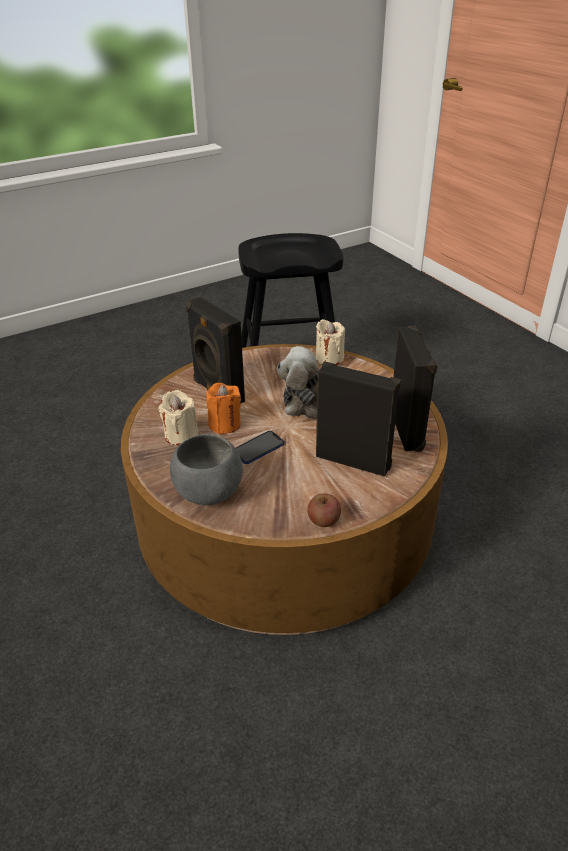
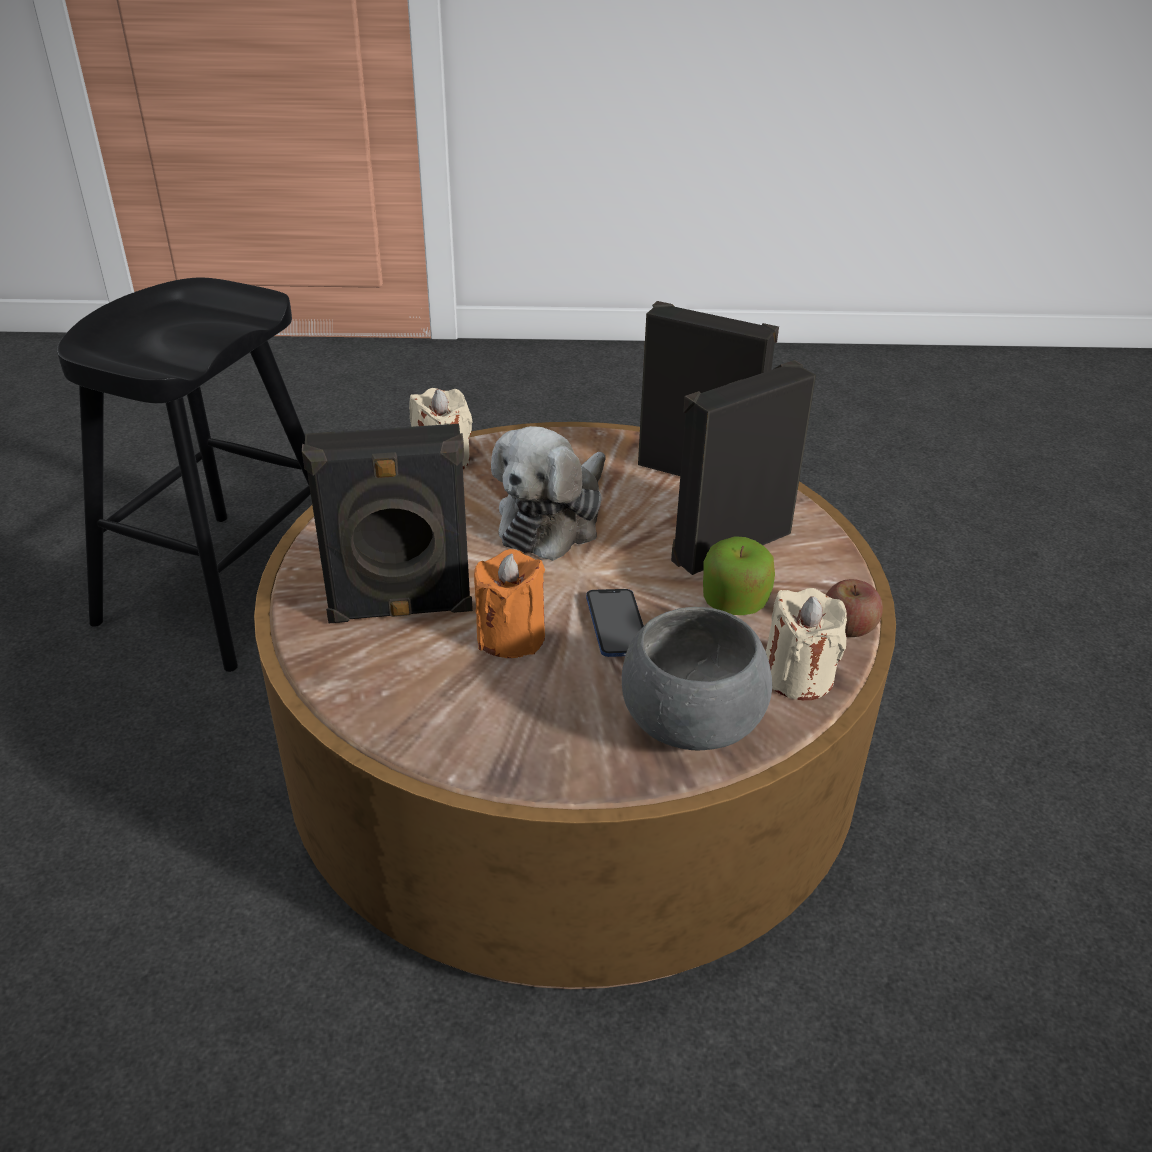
camera: 60 degrees left, 0 degrees up
beige candle [158,390,199,446] -> beige candle moved to [766,588,847,700]
none -> apple [703,536,775,615]

